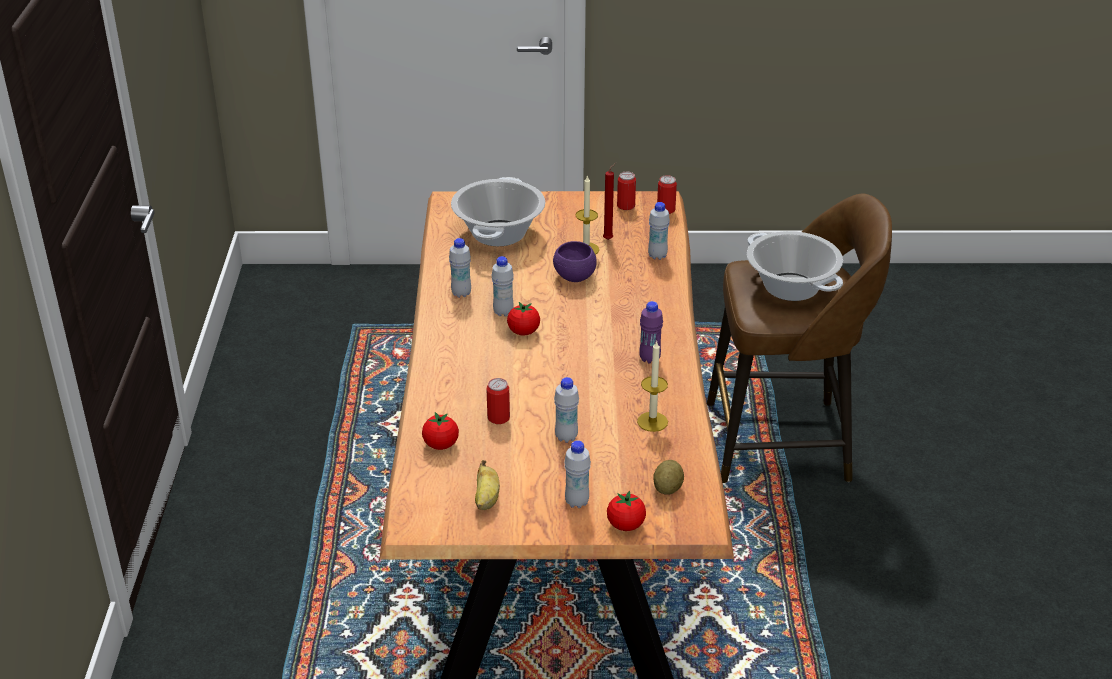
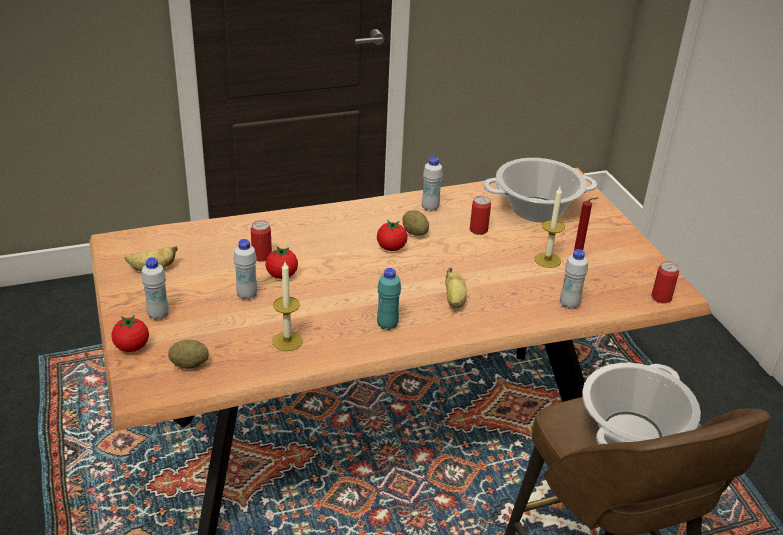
camera: 70 degrees right, 0 degrees up
tomato [422,412,459,450] -> tomato moved to [265,246,298,279]
white bottle [491,256,514,317] -> potato [402,210,429,236]
purple bowl [553,241,597,282] -> none
can [617,172,636,210] -> can moved to [470,196,491,235]
purple bottle [639,301,663,364] -> turquoise bottle [377,268,401,330]
none -> banana [445,267,467,308]

